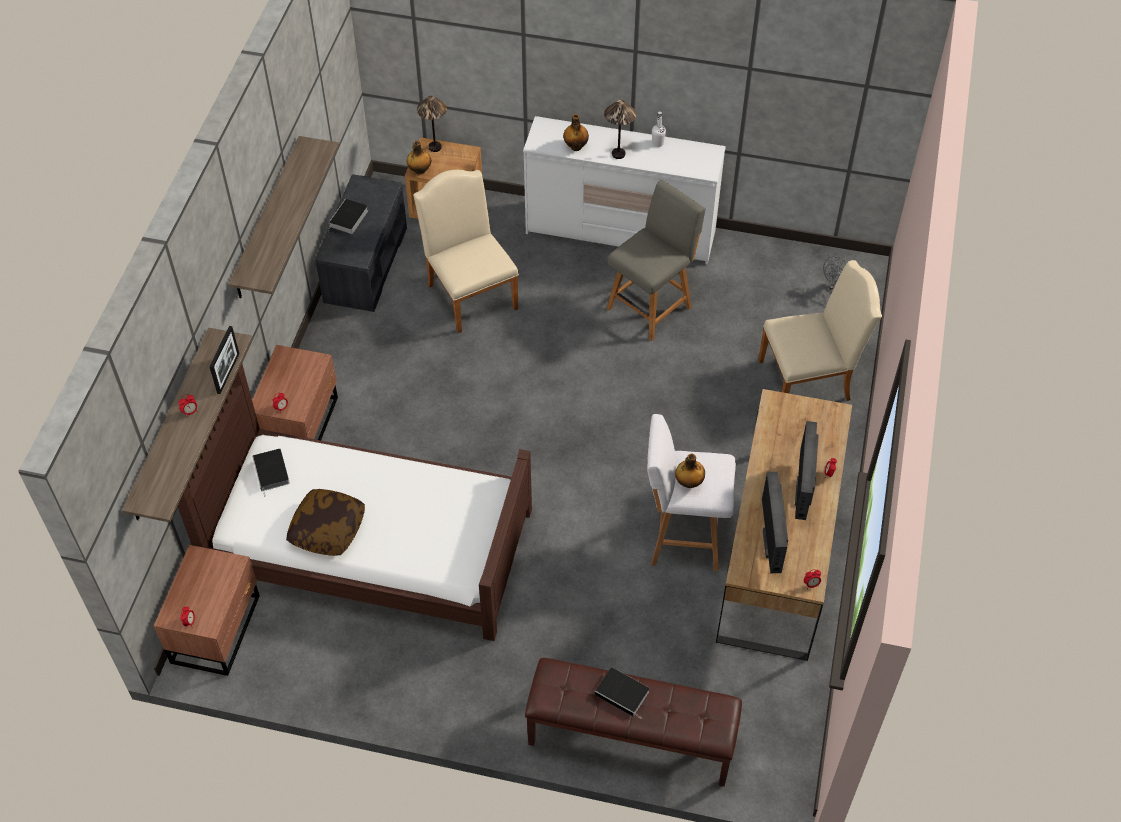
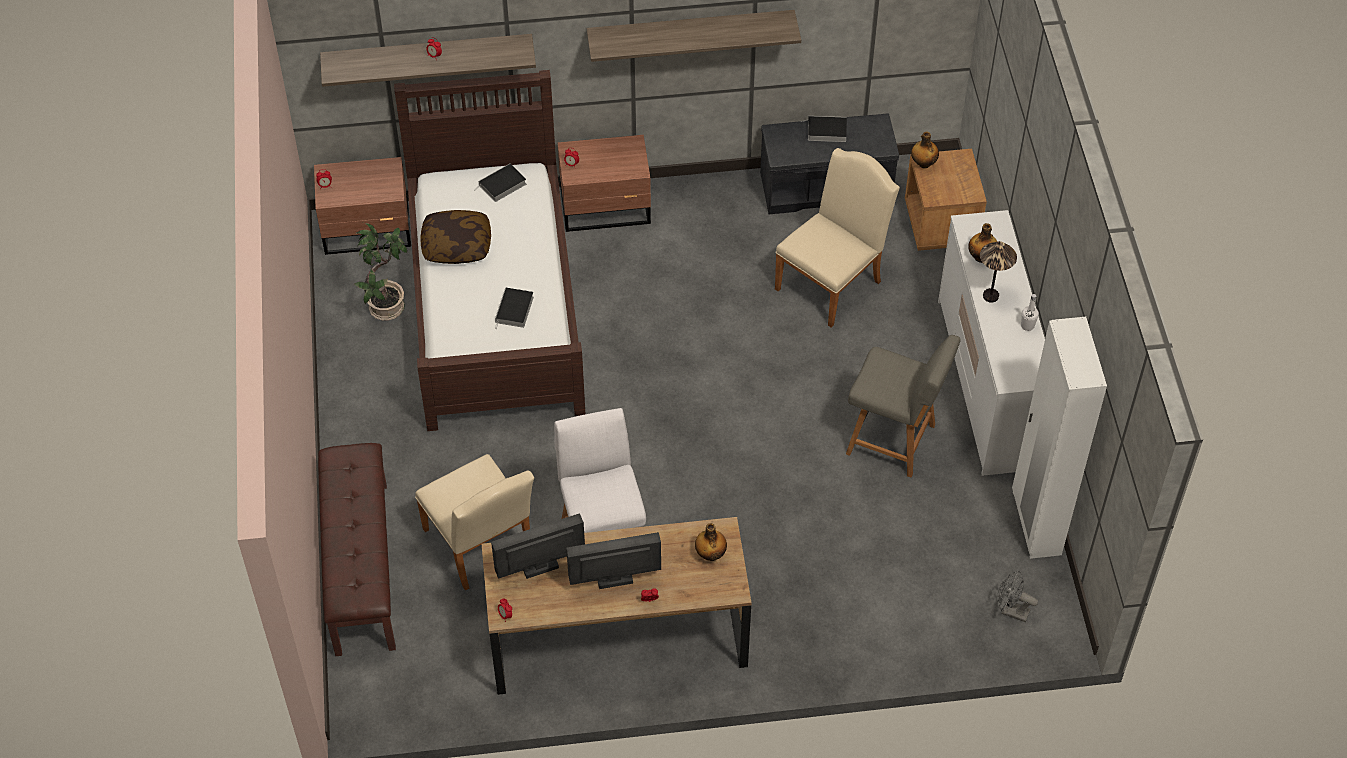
camera: 70 degrees right, 0 degrees up
picture frame [209,326,239,394] -> none
table lamp [417,96,447,152] -> none
book [595,667,649,719] -> book moved to [495,287,534,330]
bottle [675,454,705,488] -> bottle moved to [695,523,727,561]
beige chair [758,260,882,401] -> beige chair moved to [415,454,534,591]
none -> potted plant [354,223,407,321]
none -> white wardrobe [1012,317,1107,559]

